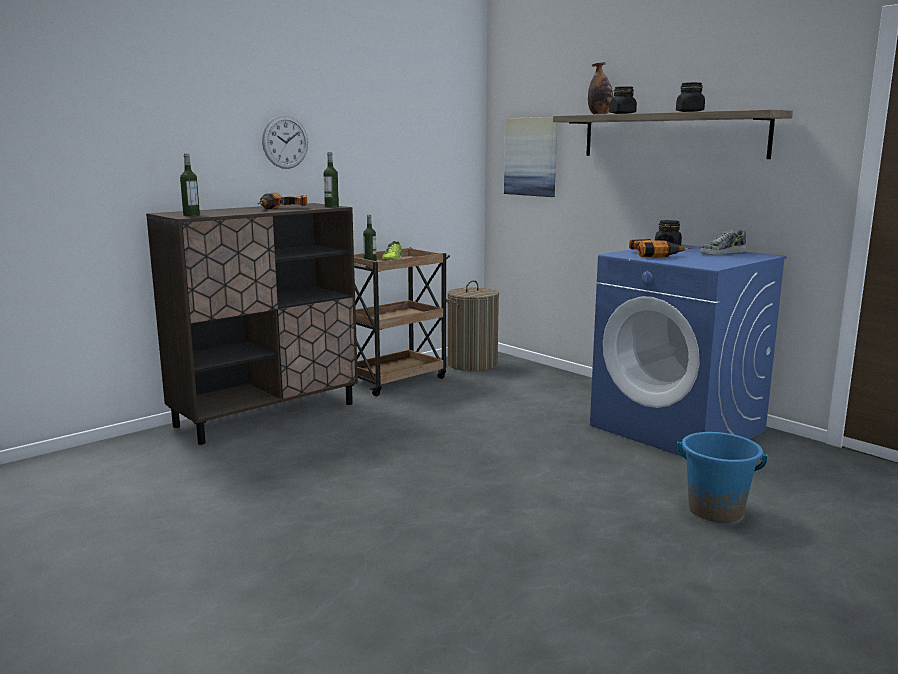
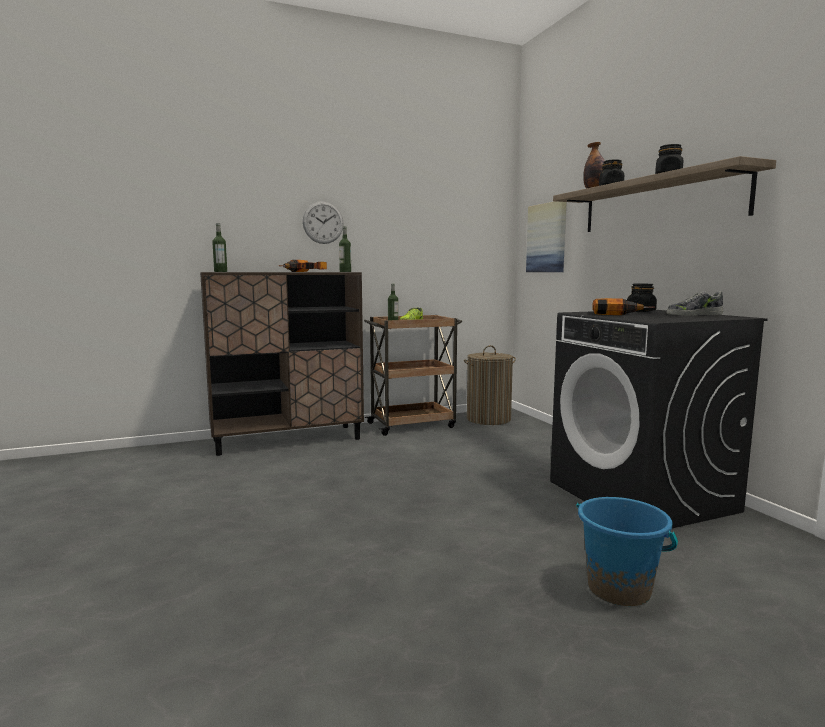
camera: 20 degrees right, 5 degrees down
blue washing machine [590,245,787,456] -> black washing machine [550,310,767,528]

